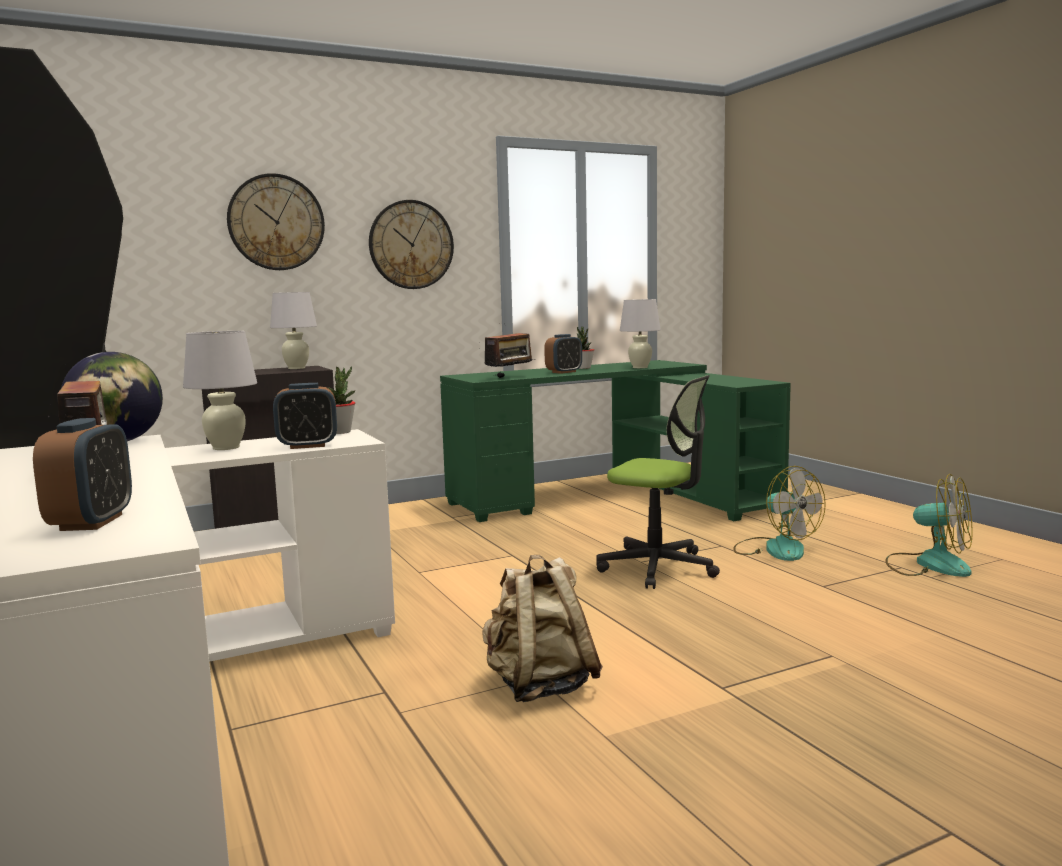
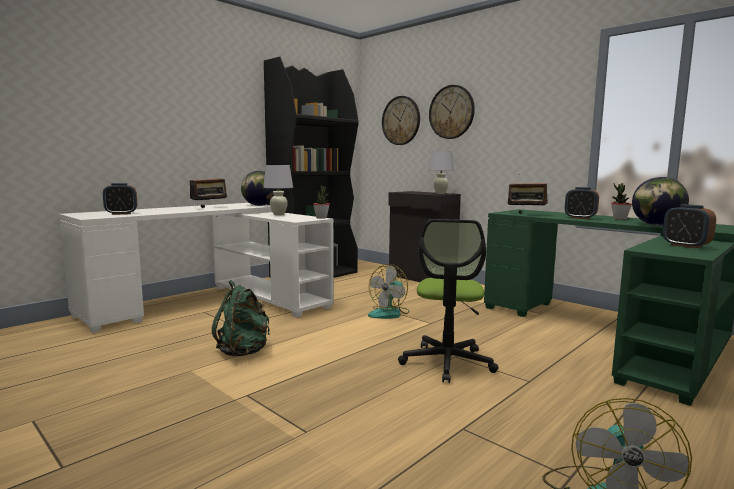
camera: 70 degrees right, 0 degrees up
alarm clock [273,383,337,449] -> alarm clock moved to [663,204,716,248]
wall clock [369,200,454,289] -> wall clock moved to [382,96,420,145]
beige backpack [482,555,603,702] -> green backpack [212,280,270,356]
white table lamp [620,299,661,368] -> globe [632,177,689,226]
fan [733,466,826,561] -> fan moved to [368,264,409,319]

